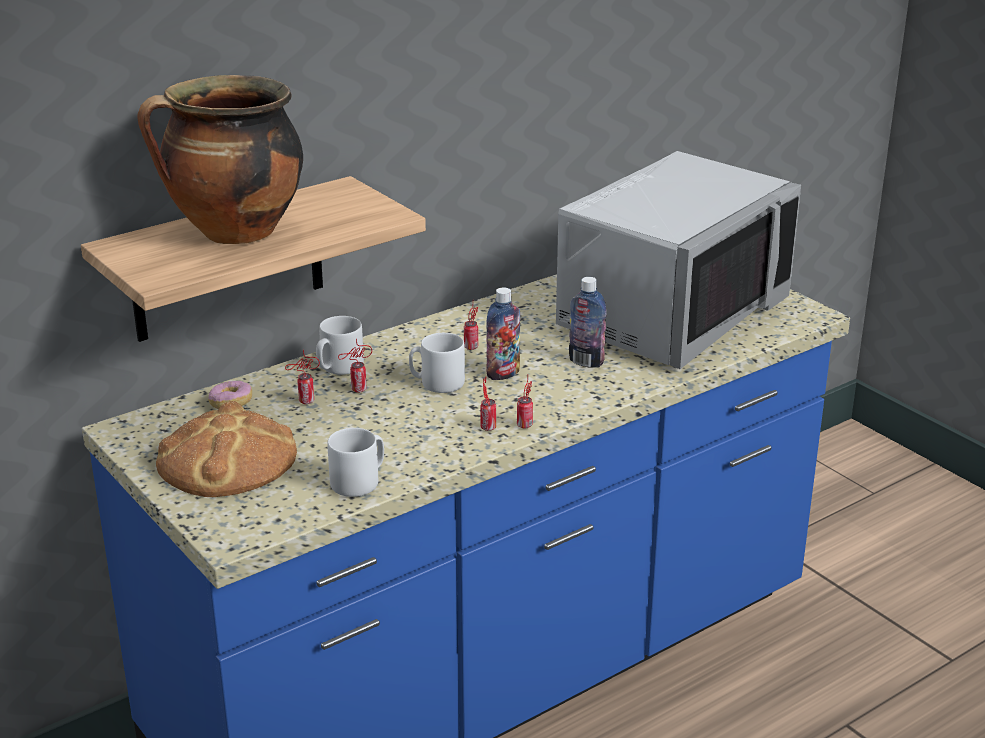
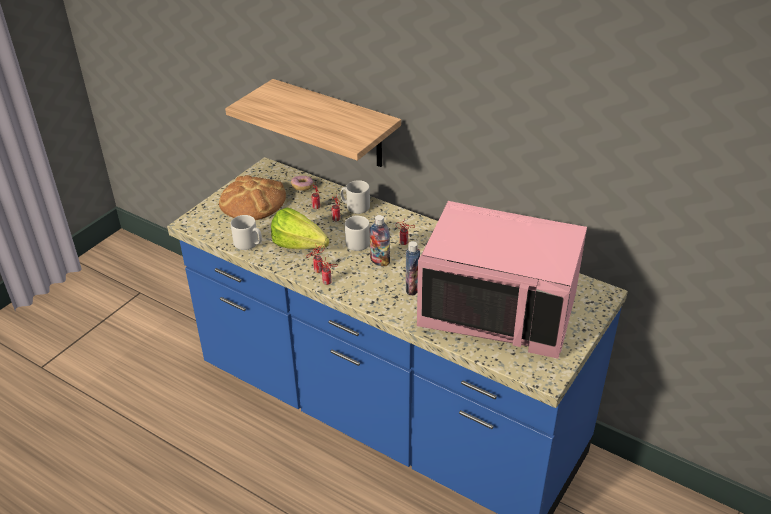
camera: 70 degrees right, 10 degrees up
cooking pot [138,75,303,244] -> none
grey microwave [556,151,801,369] -> pink microwave [417,201,587,359]
none -> lettuce [271,208,329,249]

